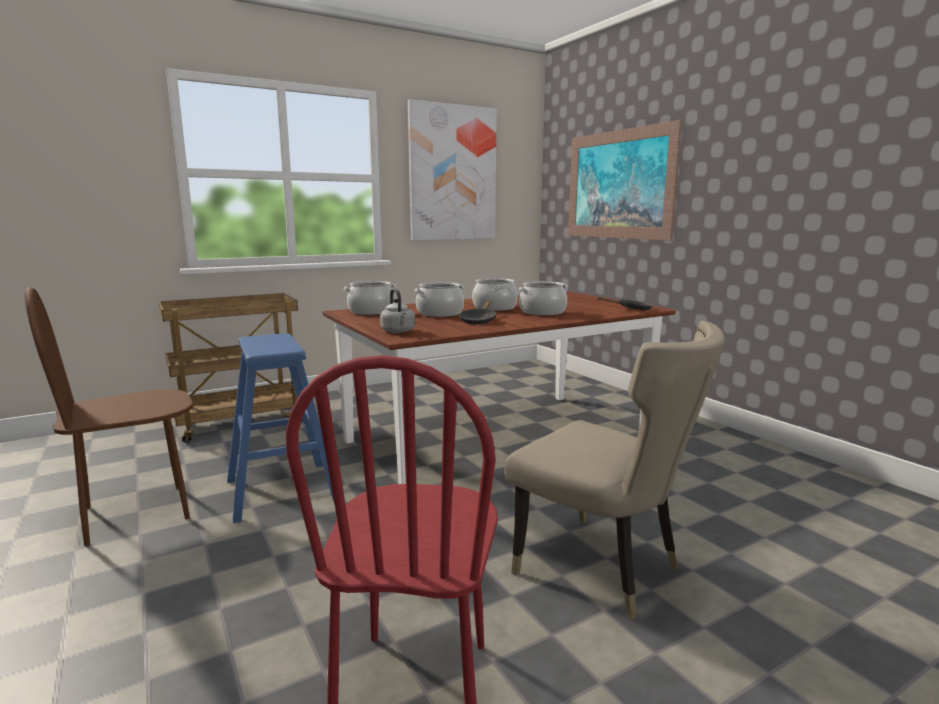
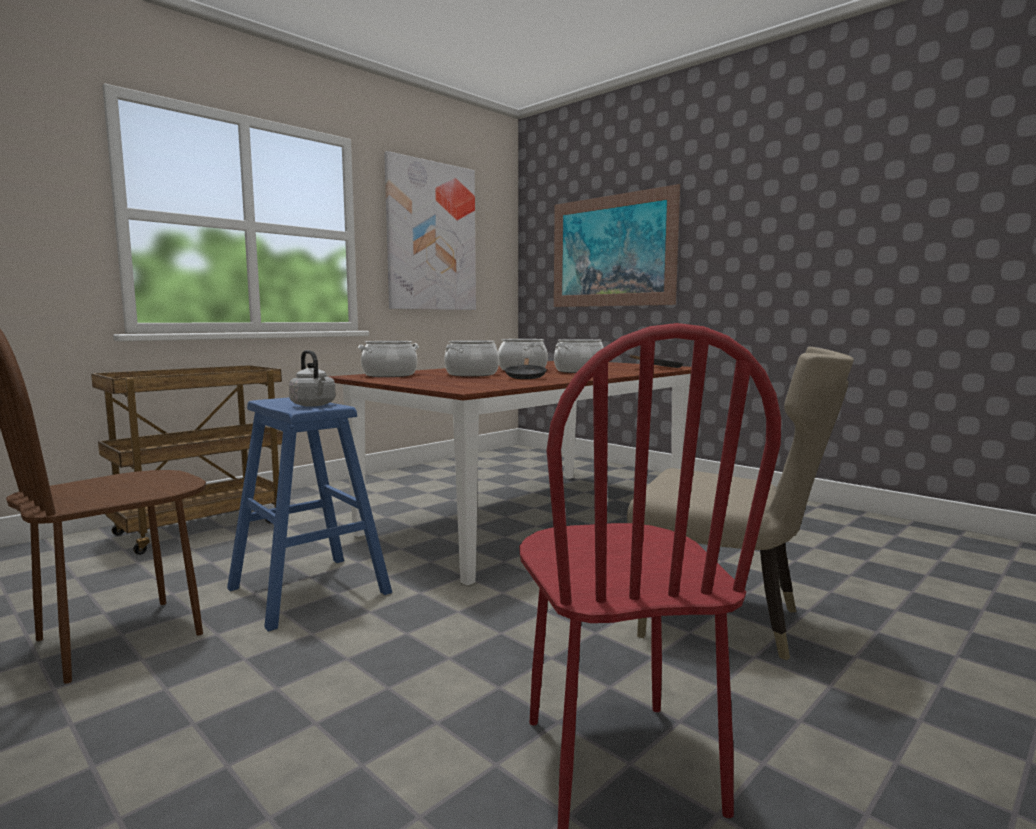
camera: 15 degrees left, 5 degrees down
grey kettle [380,289,415,333] -> grey kettle moved to [289,350,336,407]

